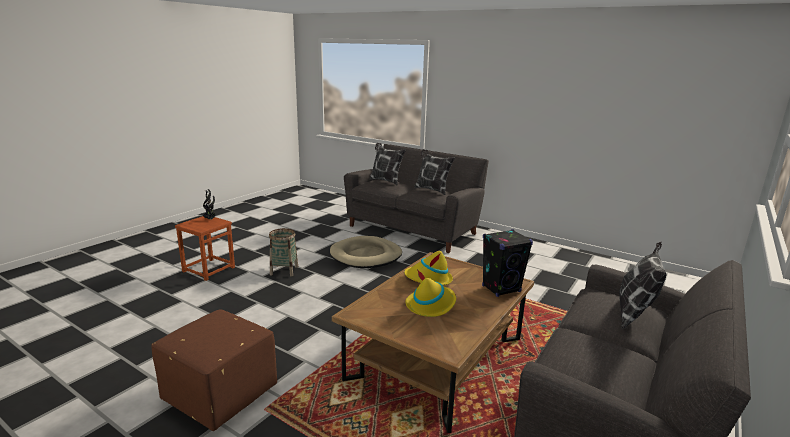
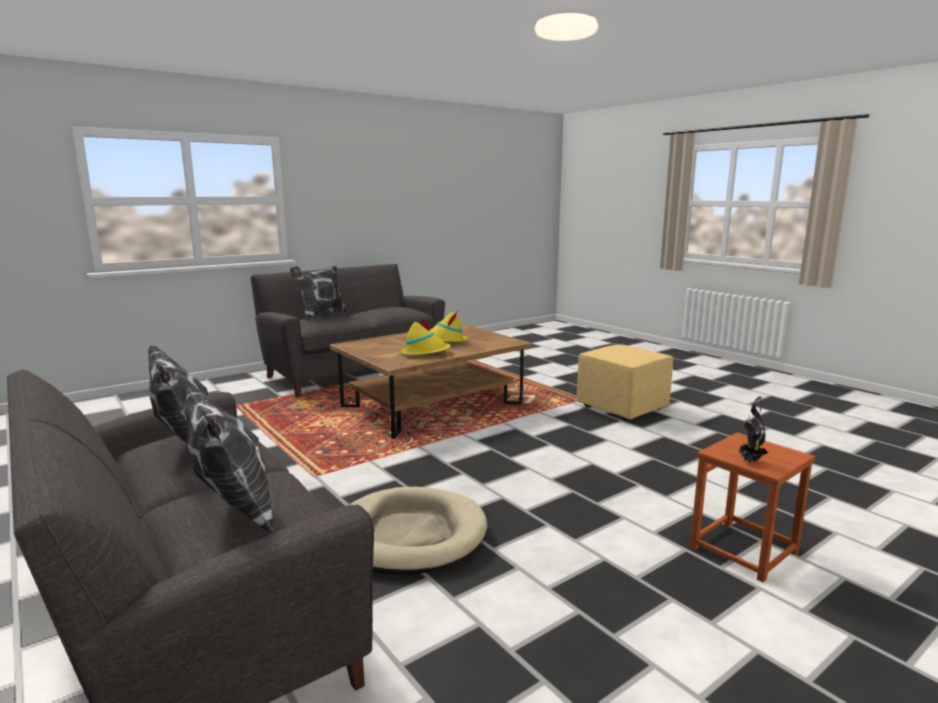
camera: 160 degrees left, 5 degrees down
brown ottoman [151,309,277,431] -> yellow ottoman [577,344,673,421]
basket [269,228,298,276] -> none
black speaker [482,229,533,297] -> none

